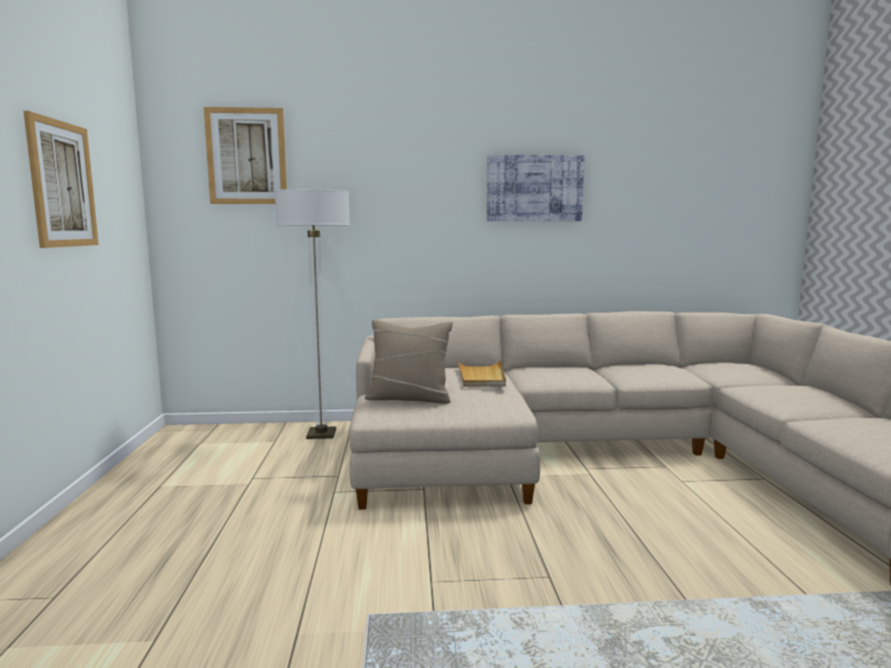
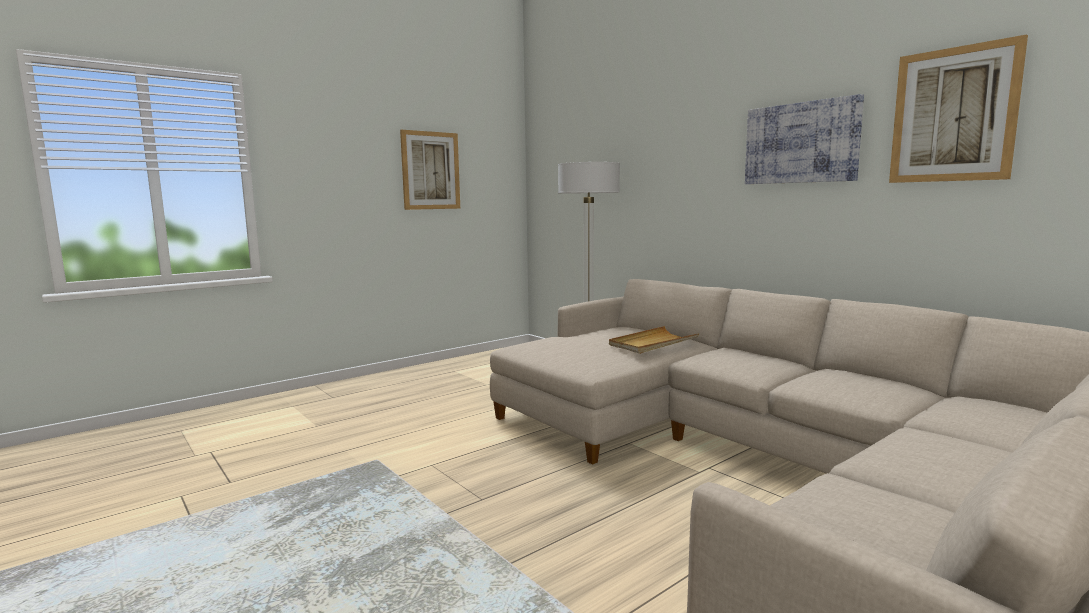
camera: 55 degrees right, 0 degrees up
picture [204,107,287,204] -> picture moved to [889,34,1028,183]
beige pillow [365,320,453,404] -> none

